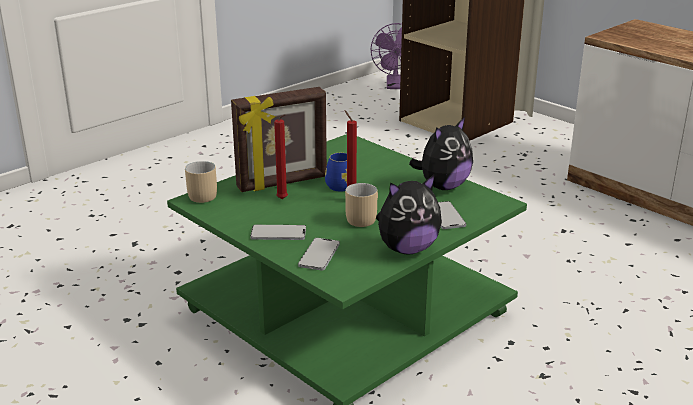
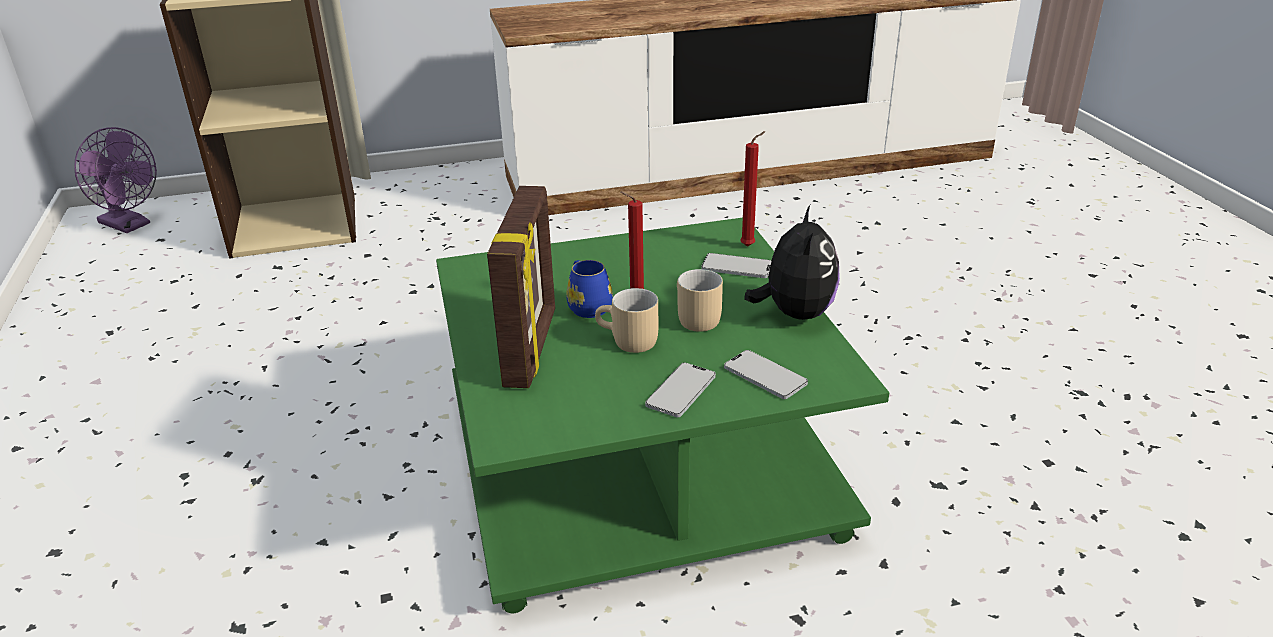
camera: 60 degrees left, 5 degrees up
beige mug [185,161,217,203] -> beige mug moved to [595,288,658,353]
red candle [274,114,288,199] -> red candle moved to [740,131,766,247]
plush toy [409,117,473,190] -> none

